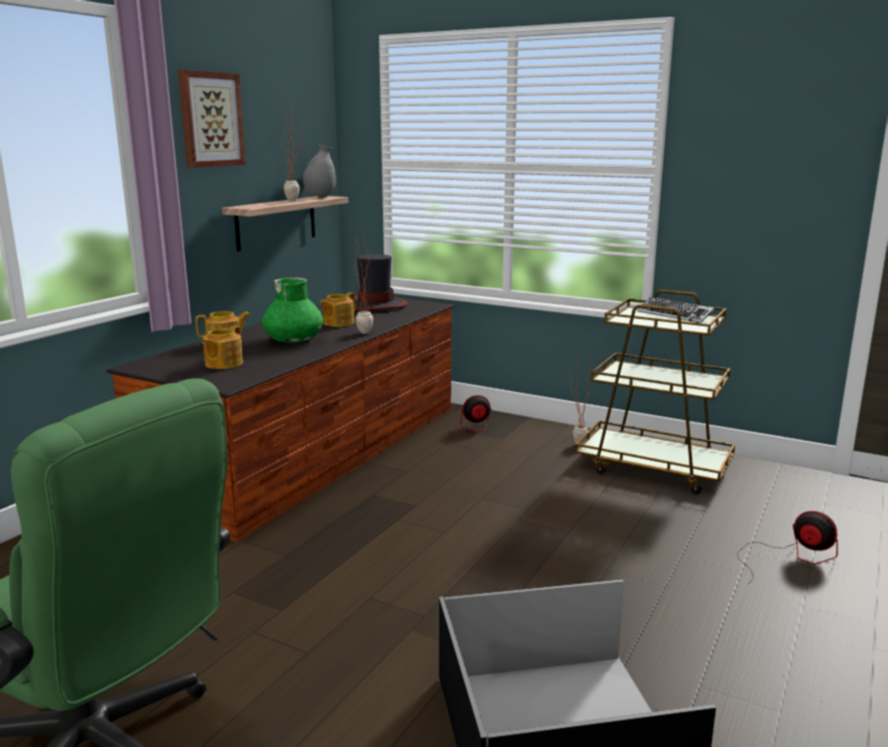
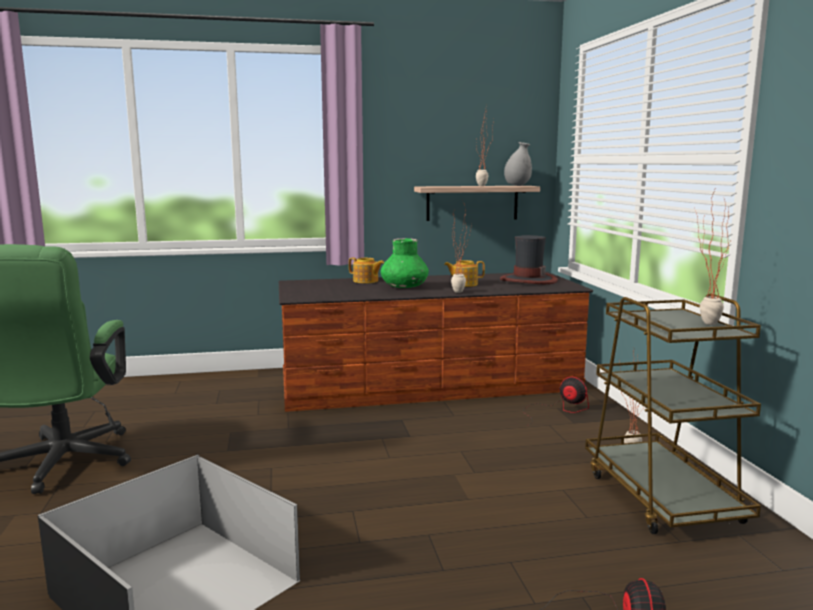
camera: 50 degrees right, 5 degrees down
picture [178,70,246,168] -> none
teapot [202,326,243,369] -> none
keyboard [637,297,714,323] -> potted plant [694,190,730,325]

